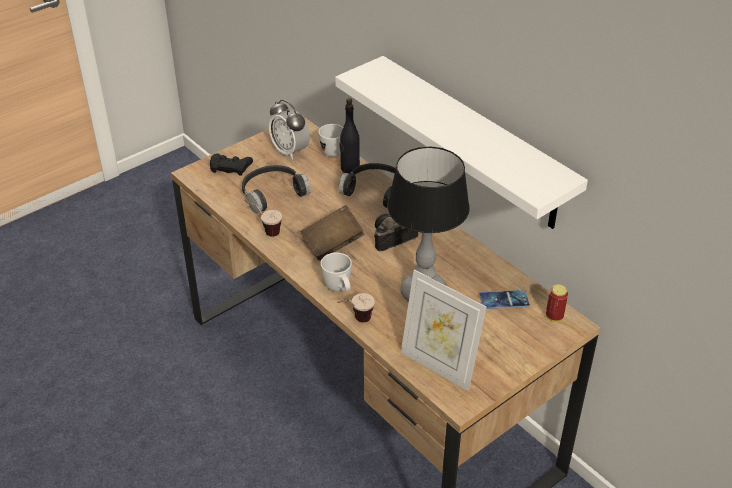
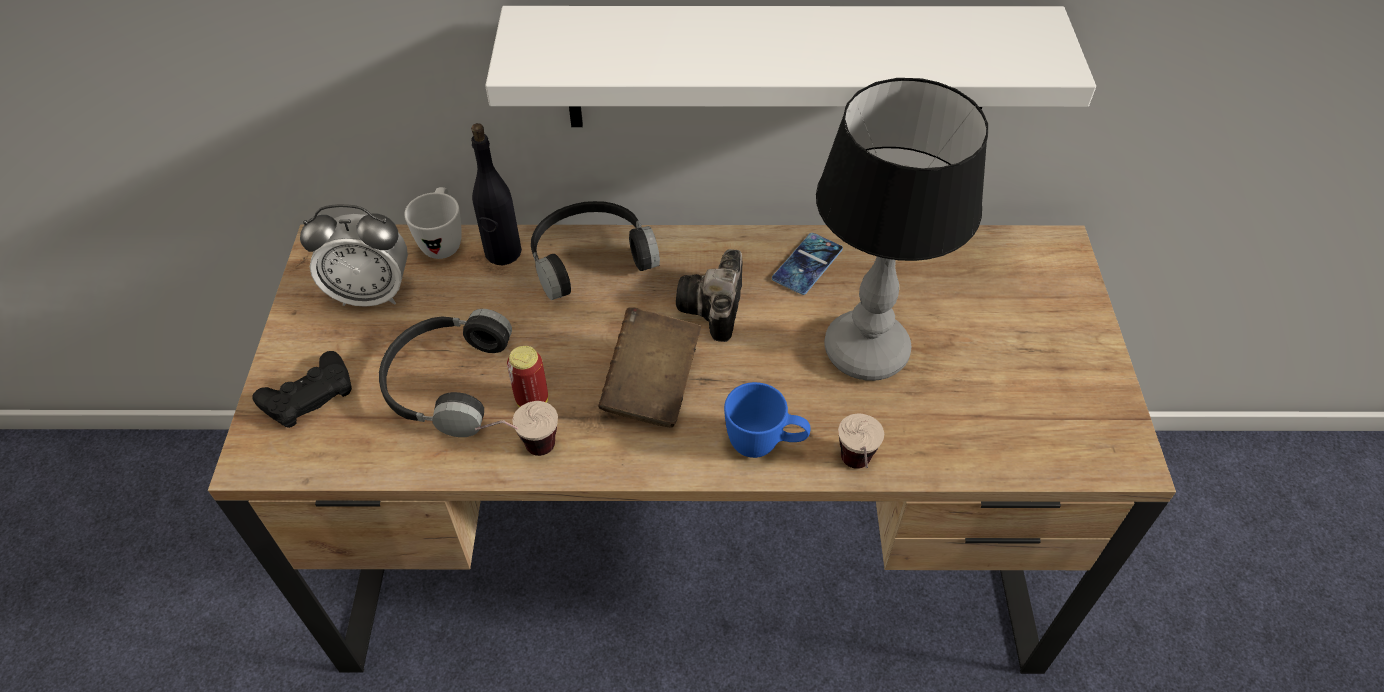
camera: 50 degrees left, 10 degrees up
white mug [320,253,352,292] -> blue mug [724,382,811,458]
picture frame [401,270,486,391] -> none
phone [479,290,530,309] -> phone moved to [772,233,843,295]
can [546,284,568,322] -> can moved to [507,346,548,407]

